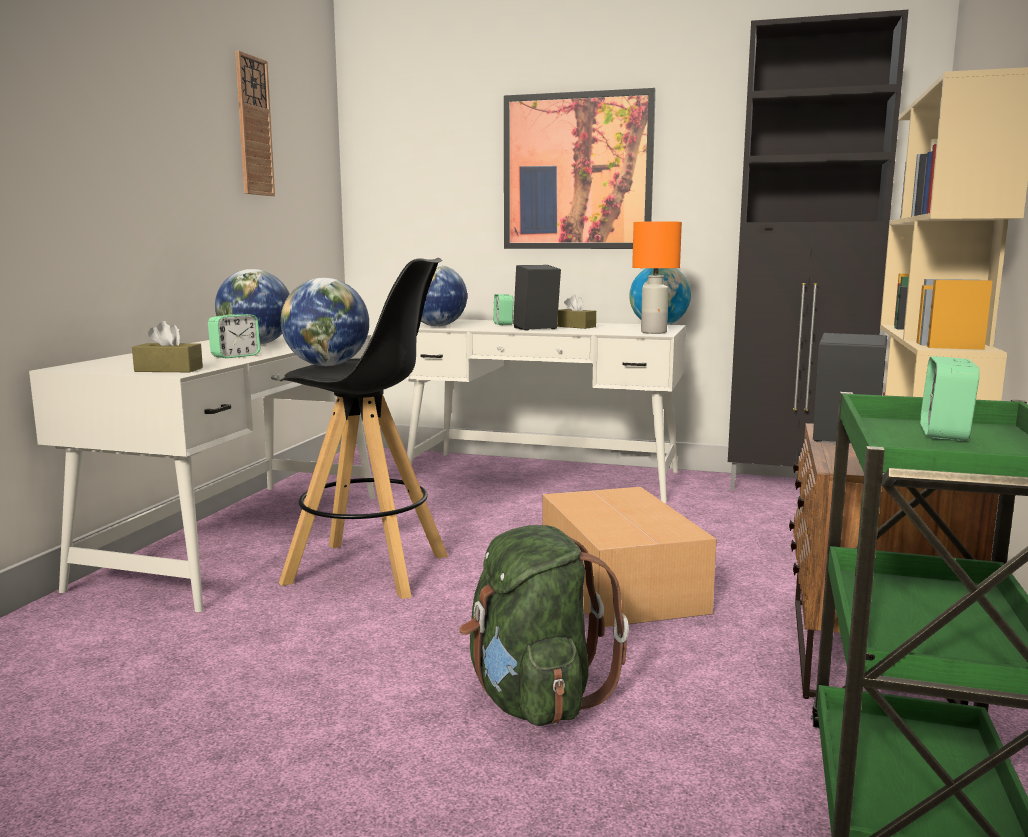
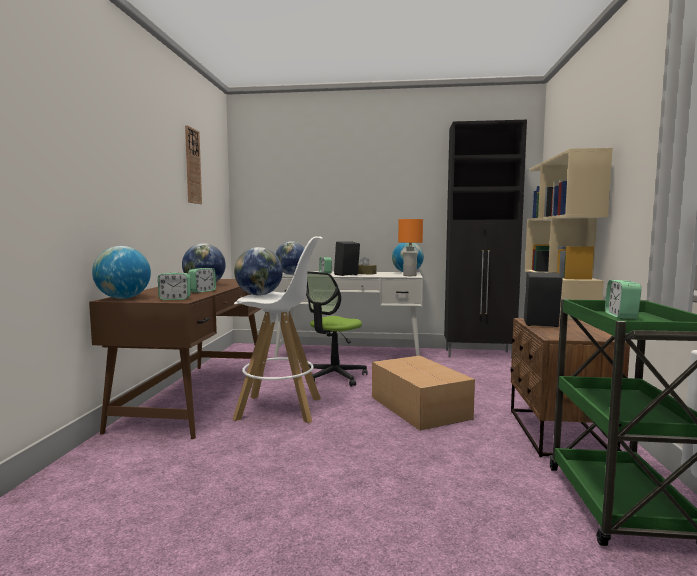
camera: 10 degrees left, 5 degrees down
white desk [29,334,375,612] -> brown desk [89,279,261,439]
brown tissue box [132,321,203,372] -> alarm clock [158,273,191,300]
black stool [279,258,448,599] -> white stool [232,236,322,423]
green backpack [459,525,629,726] -> none
picture [504,88,656,249] -> none
none -> globe [92,246,151,299]
none -> office chair [302,271,367,386]

